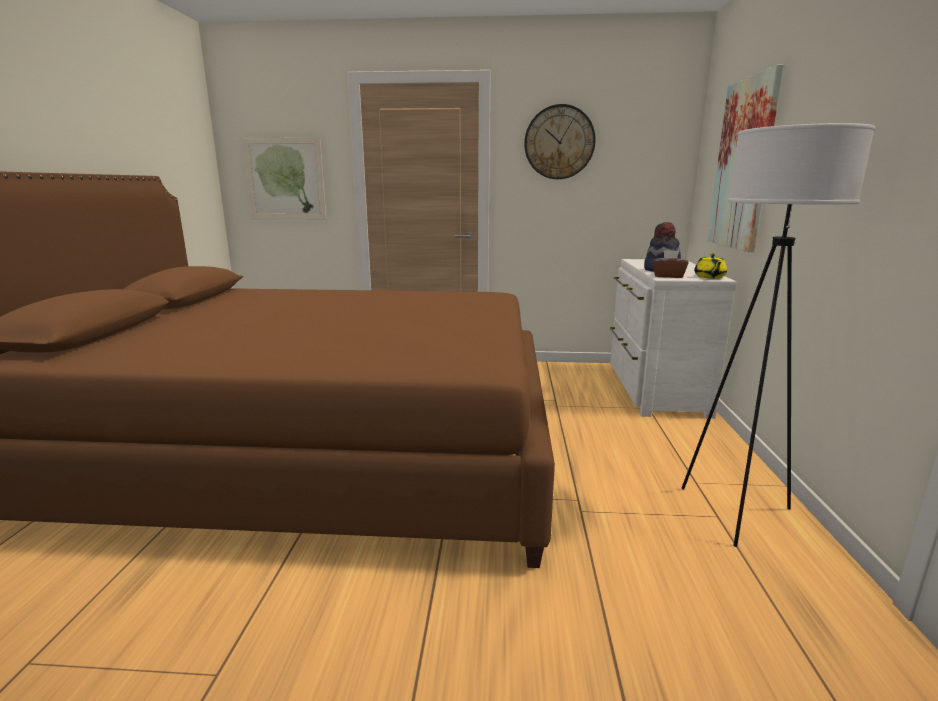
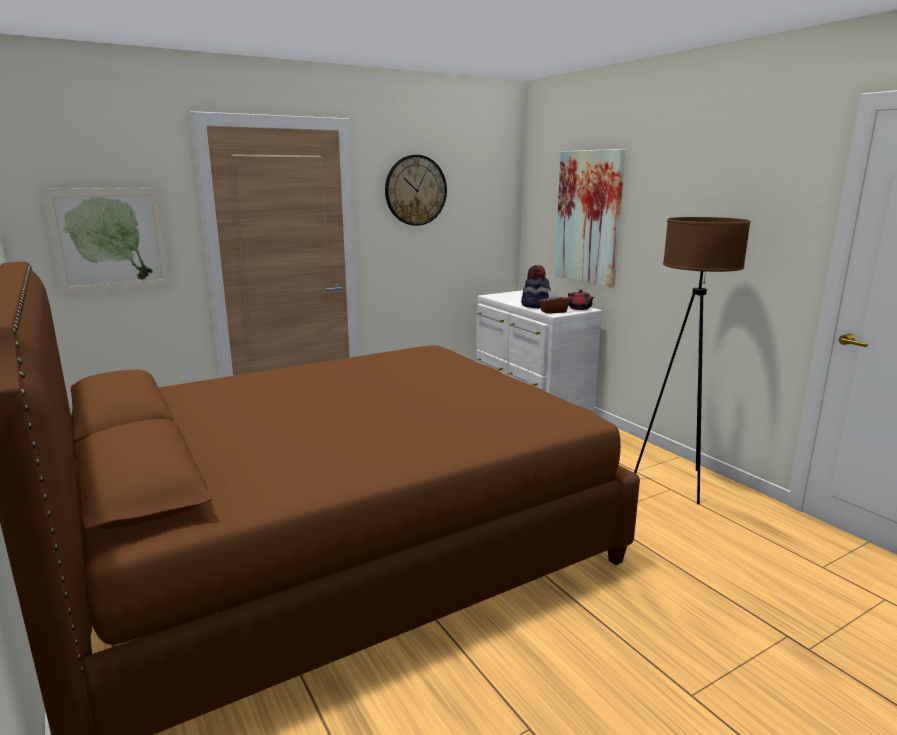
camera: 35 degrees left, 0 degrees up
white floor lamp [682,123,875,547] -> brown floor lamp [634,217,751,504]
yellow teapot [694,254,727,279] -> red teapot [568,290,594,310]

